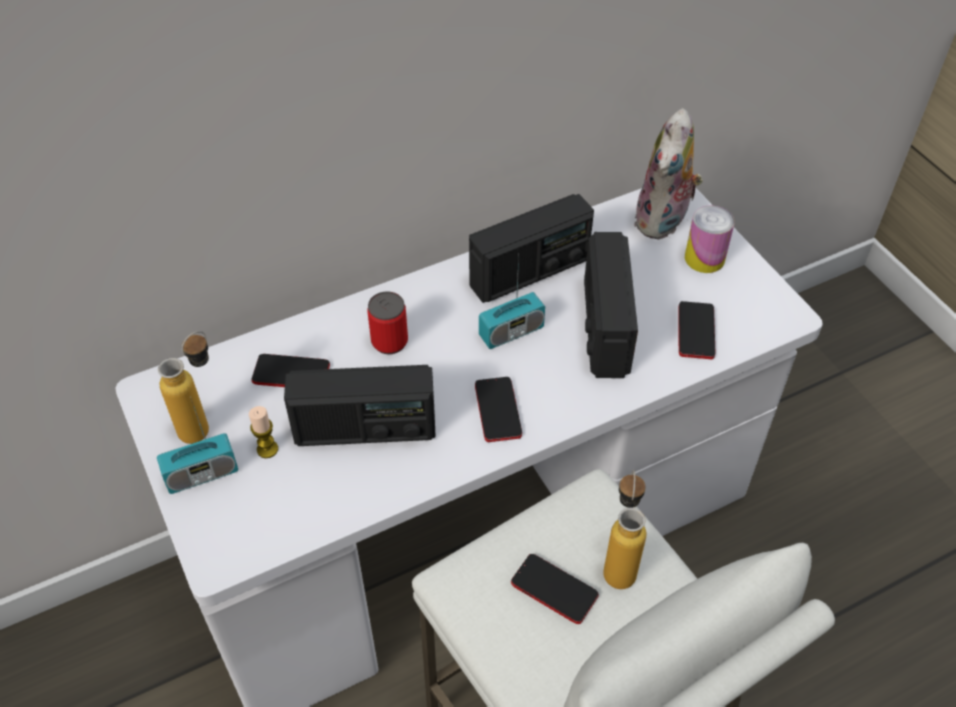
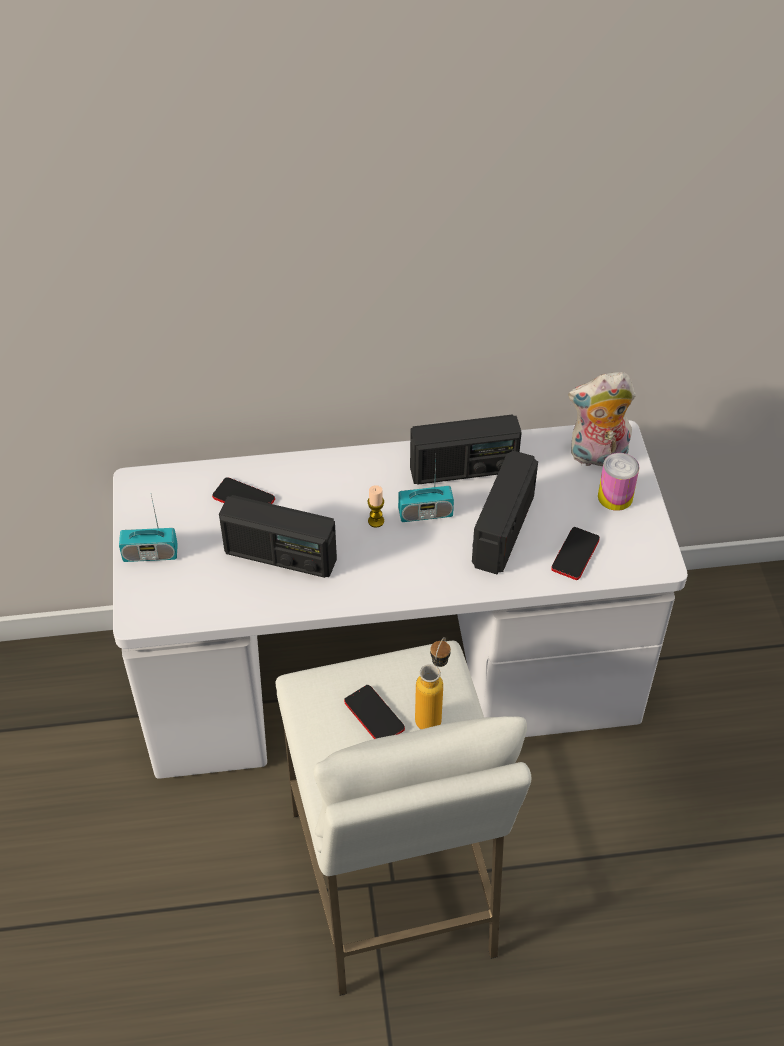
camera: 20 degrees right, 0 degrees up
bottle [158,331,209,444] -> none
candle [249,406,278,458] -> candle moved to [367,485,384,528]
can [367,291,408,354] -> none
phone [475,377,522,442] -> none
plush toy [634,108,703,240] -> plush toy turned 45 degrees clockwise [568,372,636,469]

